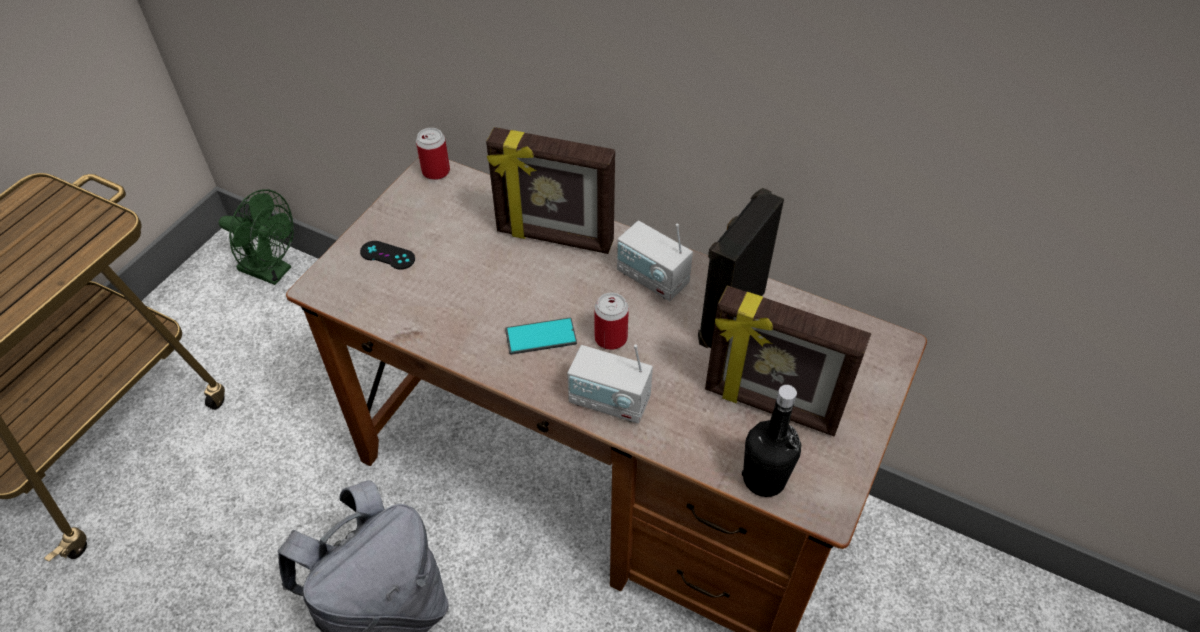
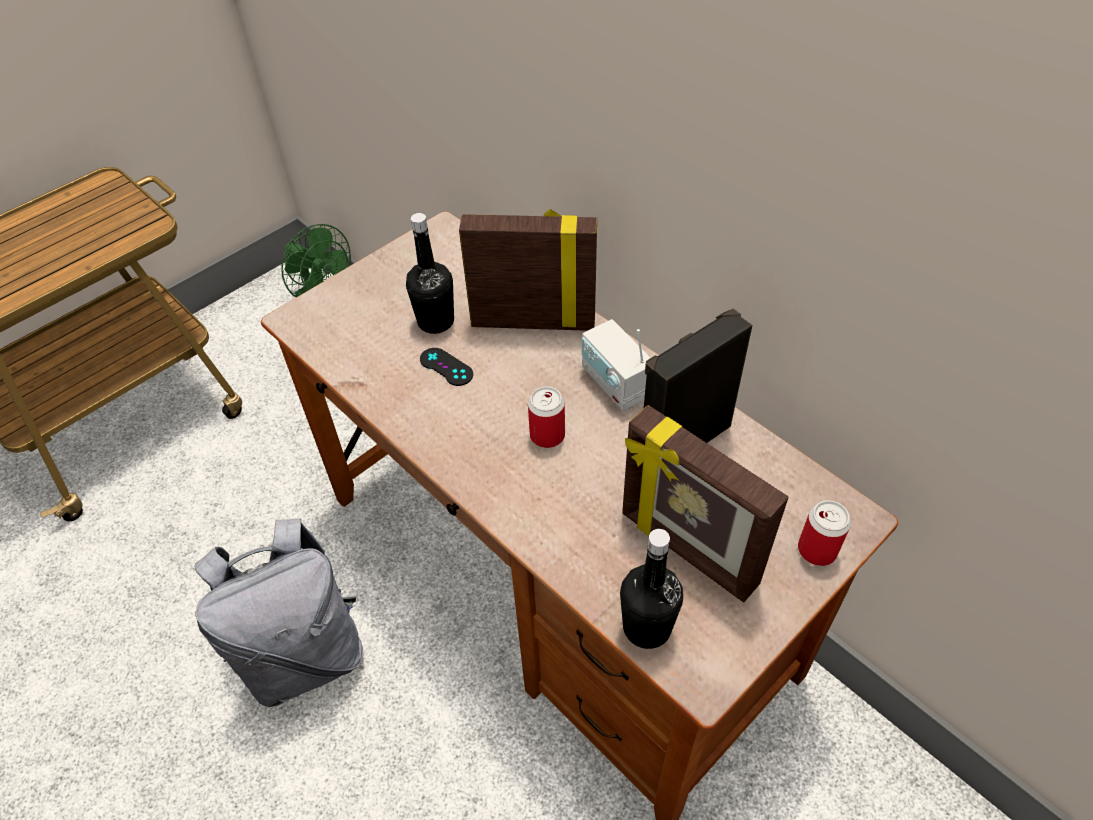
camera: 20 degrees right, 0 degrees up
black game controller [360,241,415,269] -> black game controller moved to [420,348,473,386]
can [416,128,450,180] -> can moved to [798,500,851,566]
picture frame [486,127,615,254] -> picture frame turned 150 degrees clockwise [459,209,597,331]
phone [505,318,577,355] -> none
radio [567,344,653,424] -> none
none -> black bottle [406,213,454,334]

